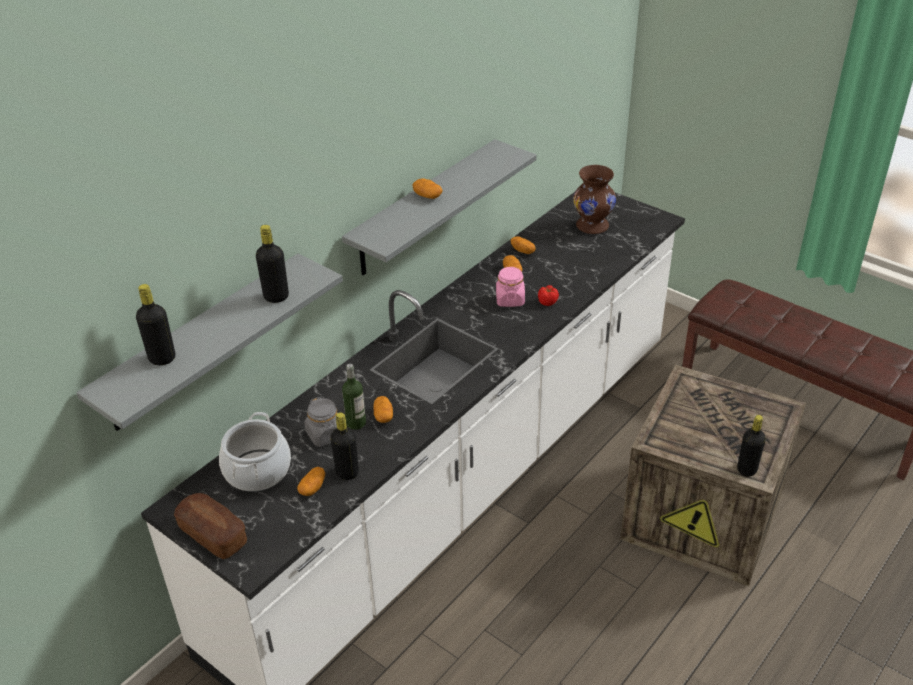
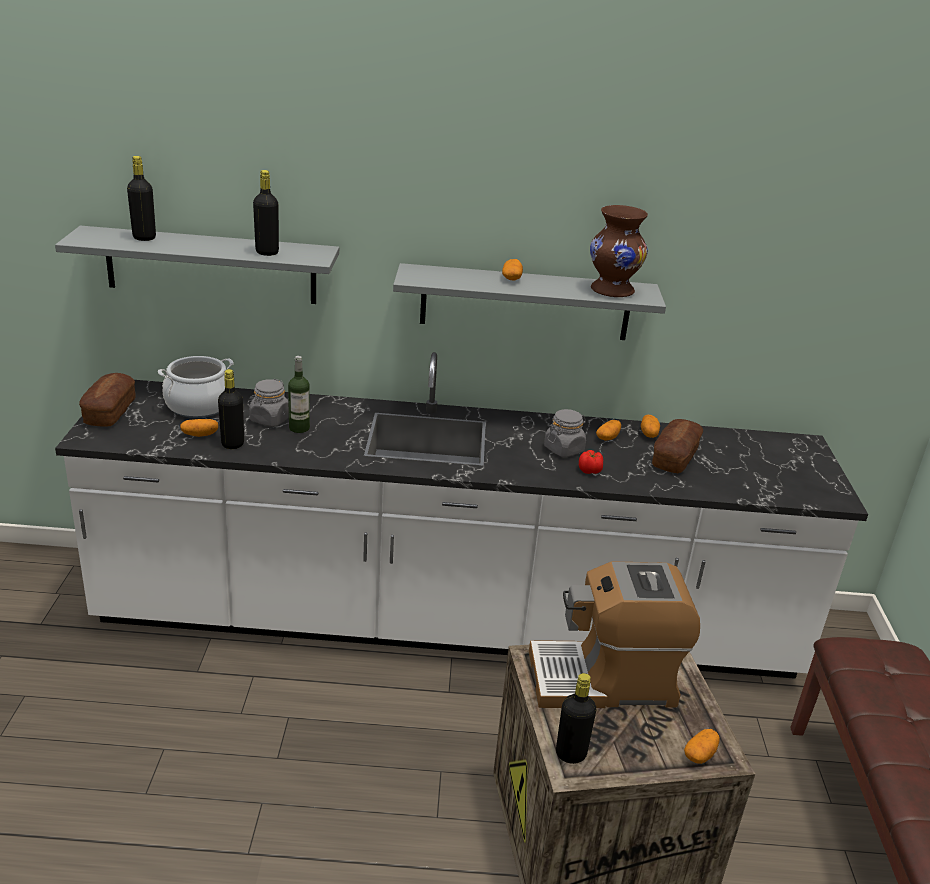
camera: 50 degrees right, 10 degrees down
potato [374,396,393,423] -> potato moved to [684,729,720,764]
pink jar [496,267,525,307] -> grey jar [544,409,586,457]
brown vase [573,165,616,234] -> brown vase moved to [590,205,648,297]
none -> coffee machine [529,561,700,708]
none -> bread [652,419,703,473]

